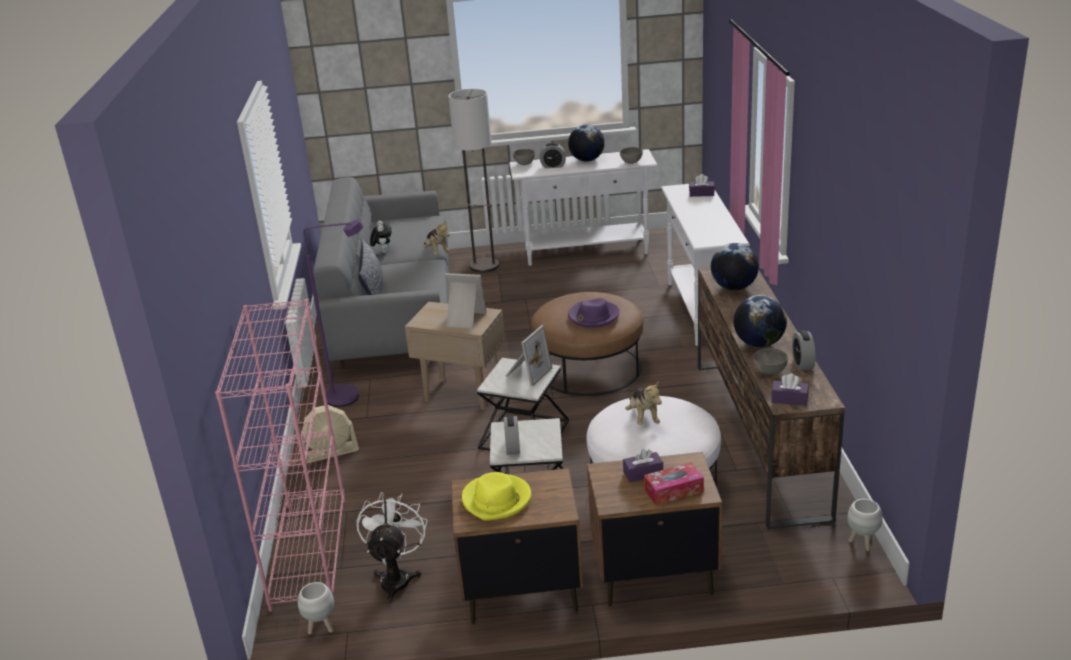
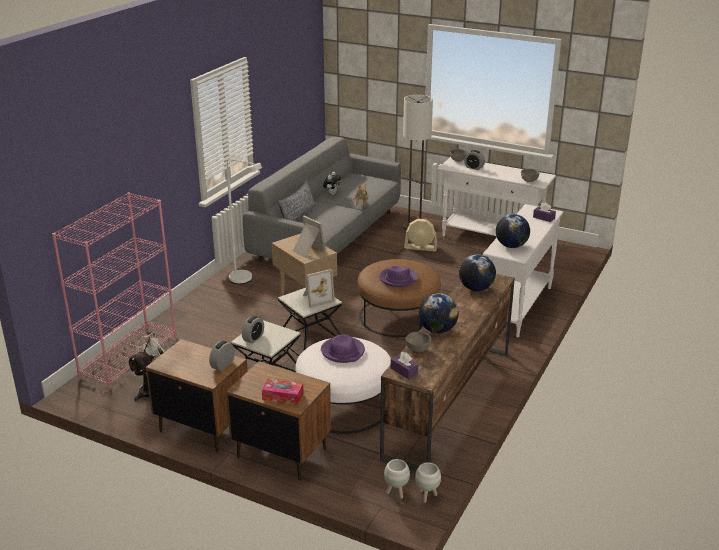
camera: 30 degrees right, 0 degrees up
white planter [298,582,334,634] -> white planter moved to [384,459,410,499]
beige fan [301,405,359,463] -> beige fan moved to [404,219,438,252]
purple floor lamp [303,219,363,407] -> white floor lamp [227,159,262,284]
yellow hat [462,472,531,521] -> none
globe [568,125,605,161] -> globe moved to [496,214,530,248]
purple tissue box [623,449,663,482] -> none
plush toy [625,381,662,425] -> purple hat [321,335,365,363]
alarm clock [792,330,816,370] -> alarm clock moved to [209,341,235,371]

